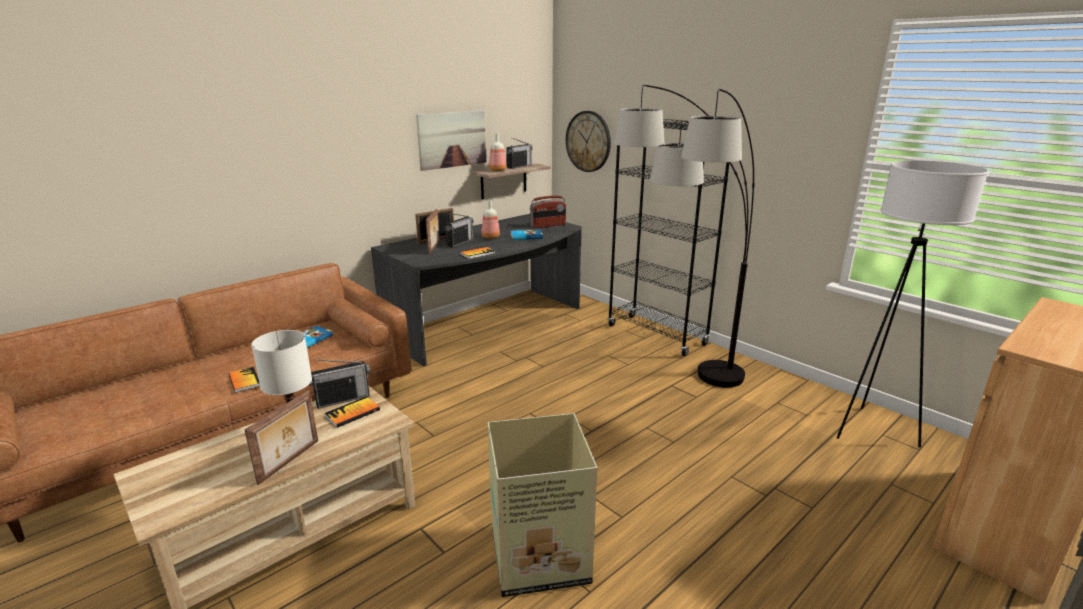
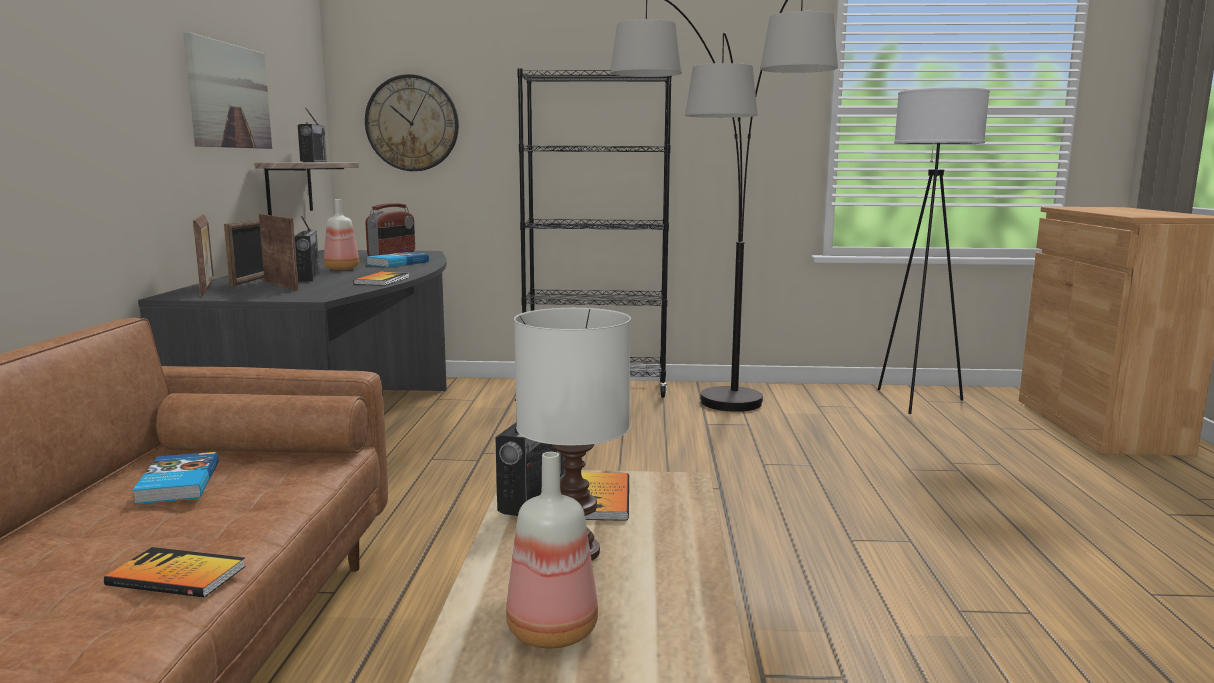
camera: 45 degrees left, 10 degrees down
picture frame [244,390,318,485] -> picture frame moved to [193,215,214,296]
cardboard box [488,413,597,597] -> none
bottle [489,133,506,171] -> bottle moved to [506,452,598,648]

